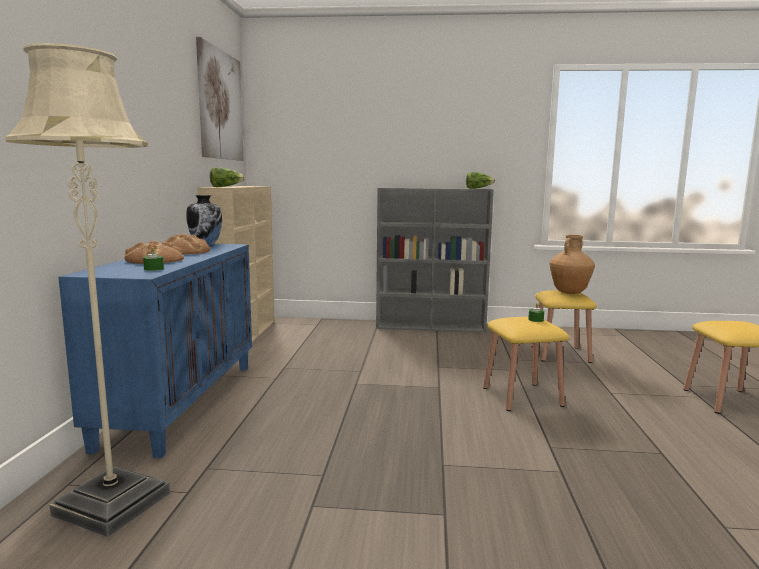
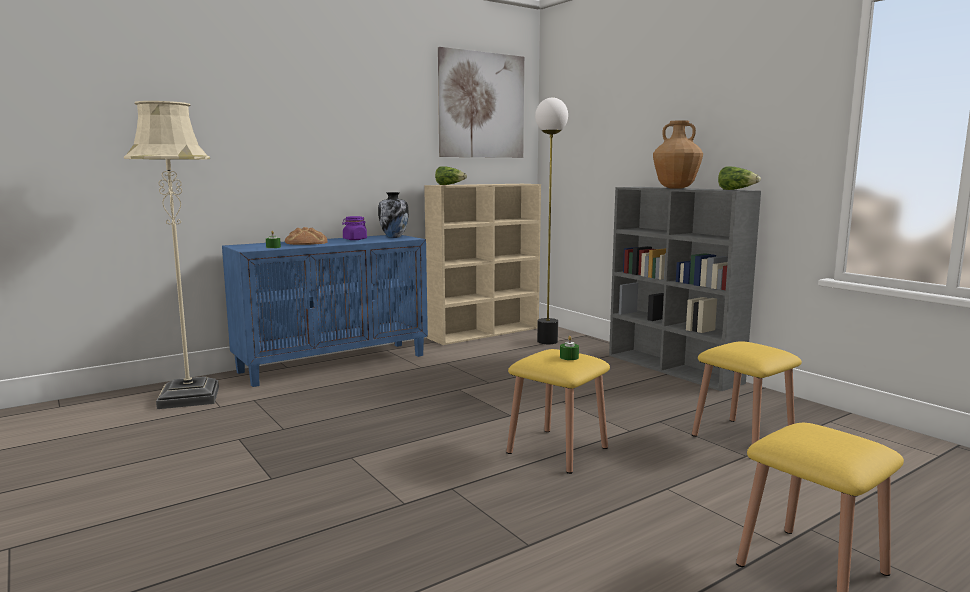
camera: 50 degrees right, 0 degrees up
bread [162,234,210,255] -> purple jar [342,216,367,240]
brown vase [549,235,595,294] -> brown vase moved to [653,120,703,189]
none -> floor lamp [535,97,568,344]

